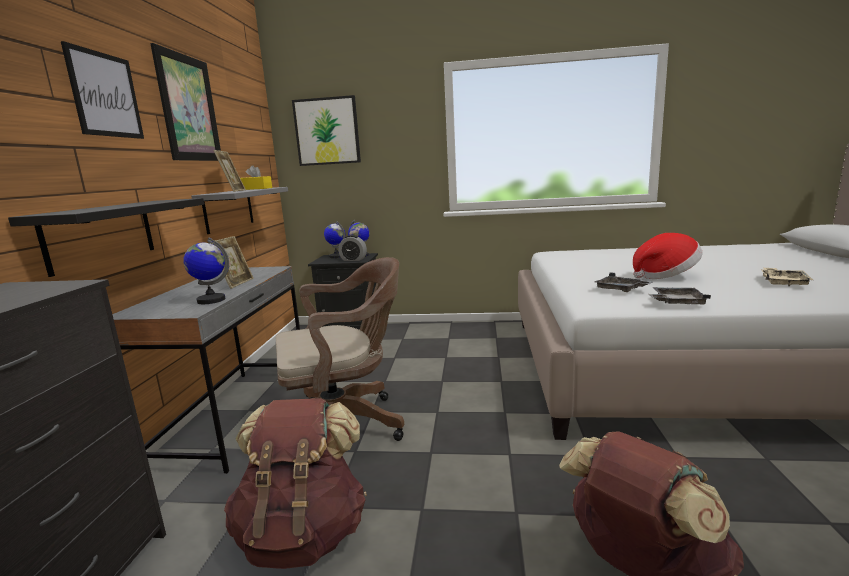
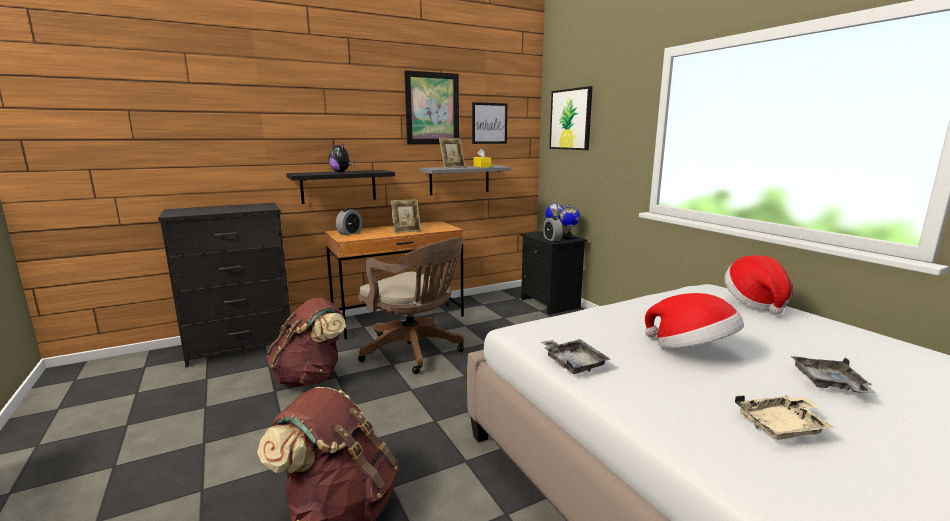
camera: 55 degrees right, 0 degrees up
picture [61,41,144,139] -> picture moved to [472,102,507,144]
grey desk [112,266,300,474] -> brown desk [325,221,464,339]
globe [183,238,229,304] -> none
grey tray [595,273,653,292] -> grey tray moved to [791,356,876,393]
none -> plush toy [329,144,353,172]
none -> alarm clock [336,208,362,235]
none -> hat [724,256,792,314]

